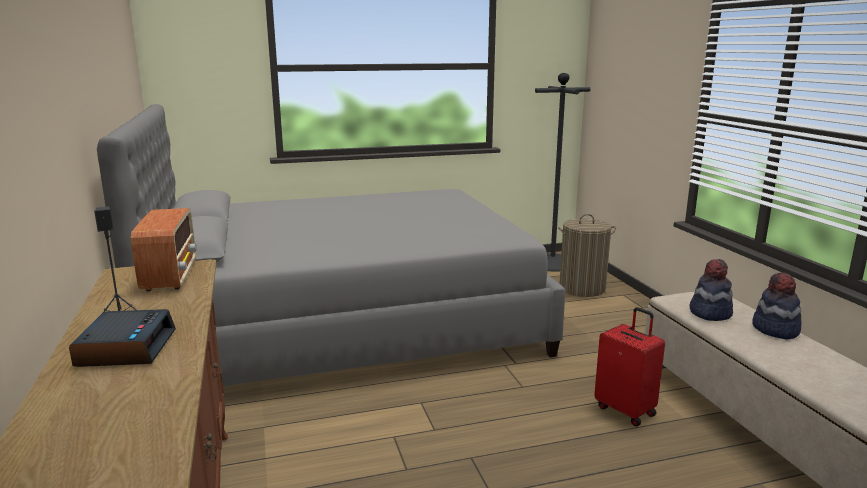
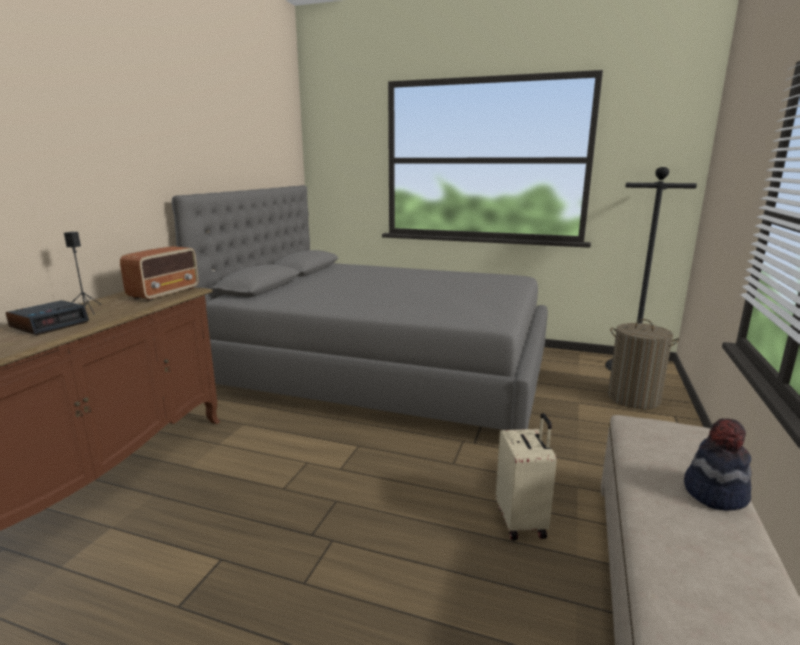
camera: 35 degrees right, 0 degrees up
red suitcase [594,307,665,426] -> beige suitcase [496,413,557,540]
hat [689,259,733,321] -> none

